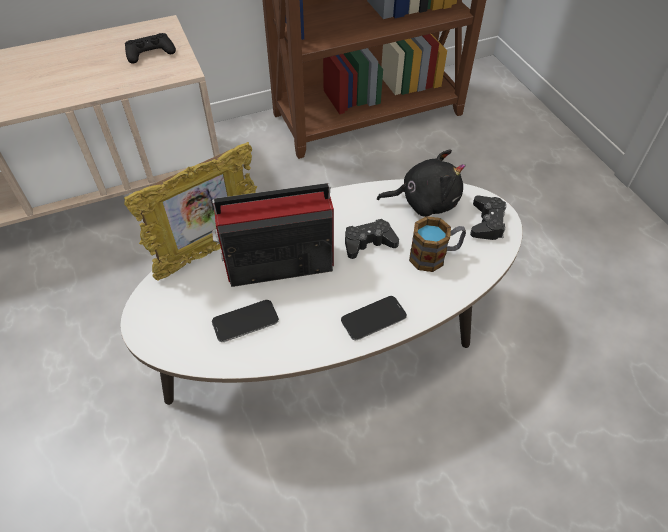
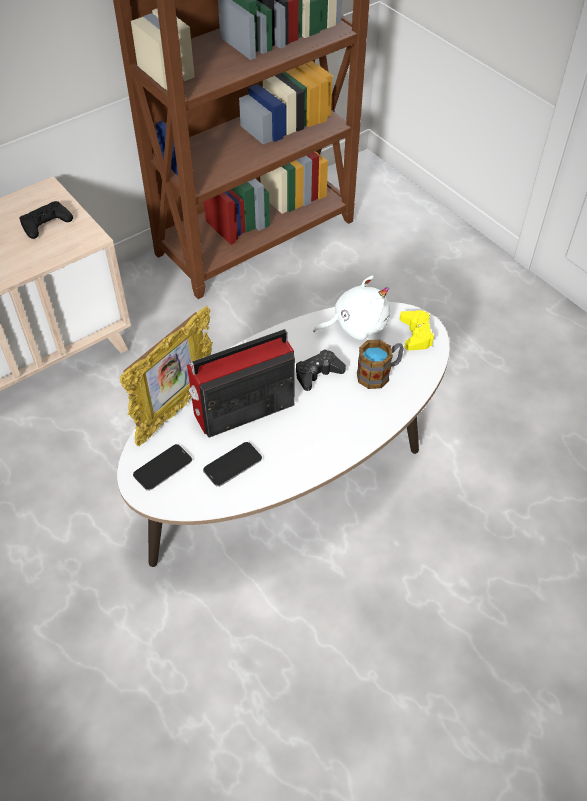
camera: 15 degrees left, 0 degrees up
phone [341,296,407,340] -> phone moved to [133,444,192,491]
black plush toy [377,150,465,217] -> white plush toy [313,275,390,340]
black game controller [470,195,506,240] -> yellow game controller [400,310,434,350]

